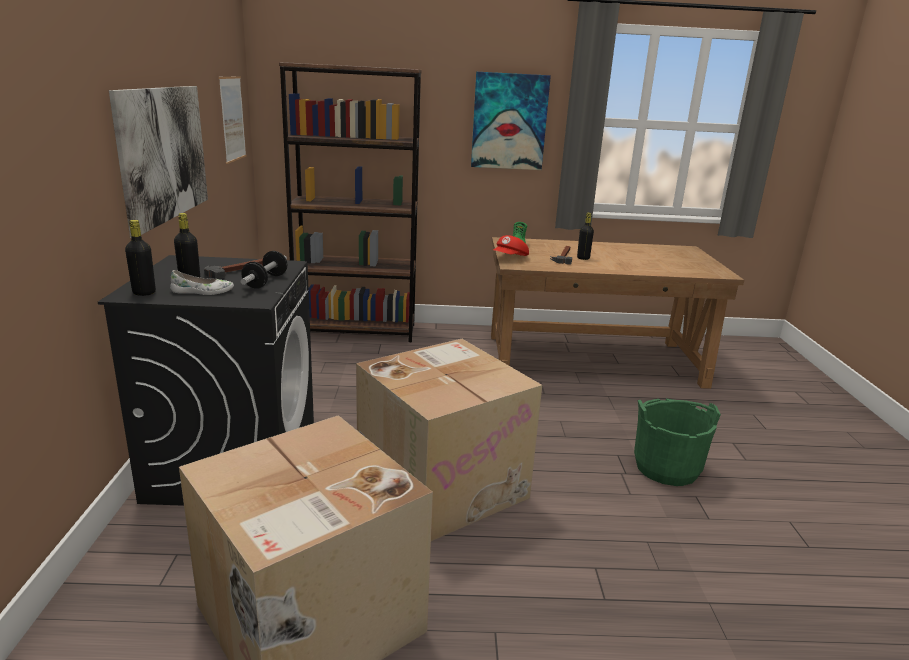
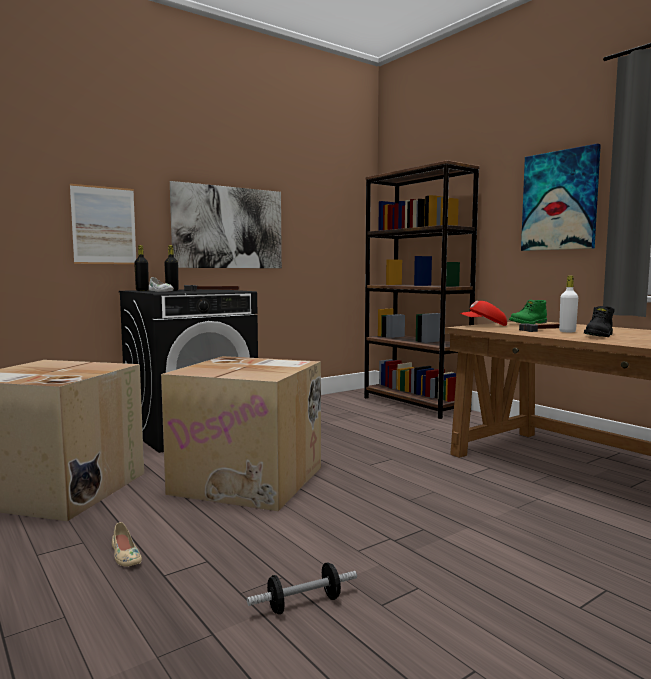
camera: 55 degrees right, 15 degrees down
picture [219,76,246,164] -> picture moved to [70,184,136,264]
dumbbell [240,251,287,289] -> dumbbell moved to [247,563,357,614]
black bottle [577,213,594,260] -> white bottle [559,276,578,332]
green bucket [634,399,721,486] -> none
none -> beige shoe [112,522,142,567]
none -> black boot [584,306,615,337]

